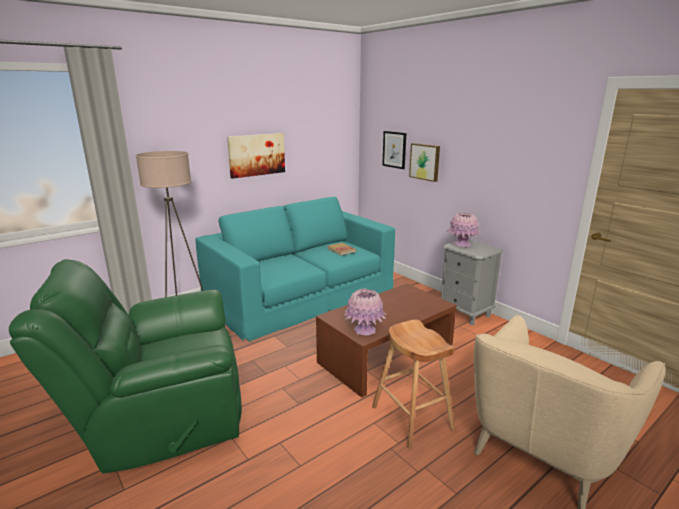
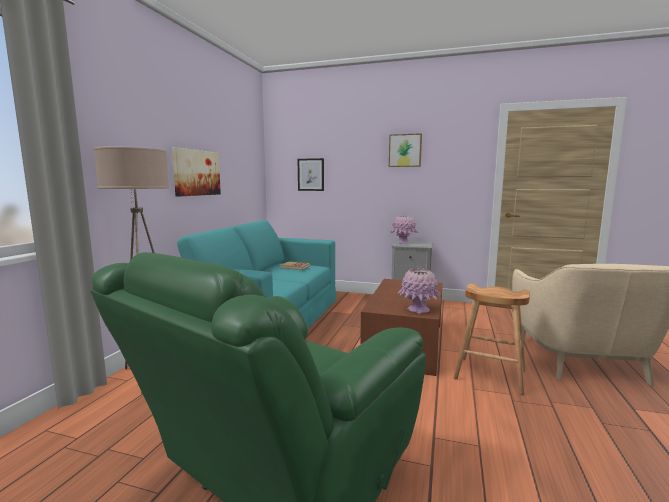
camera: 35 degrees left, 10 degrees down
picture [409,143,440,182] -> picture moved to [389,133,422,167]

